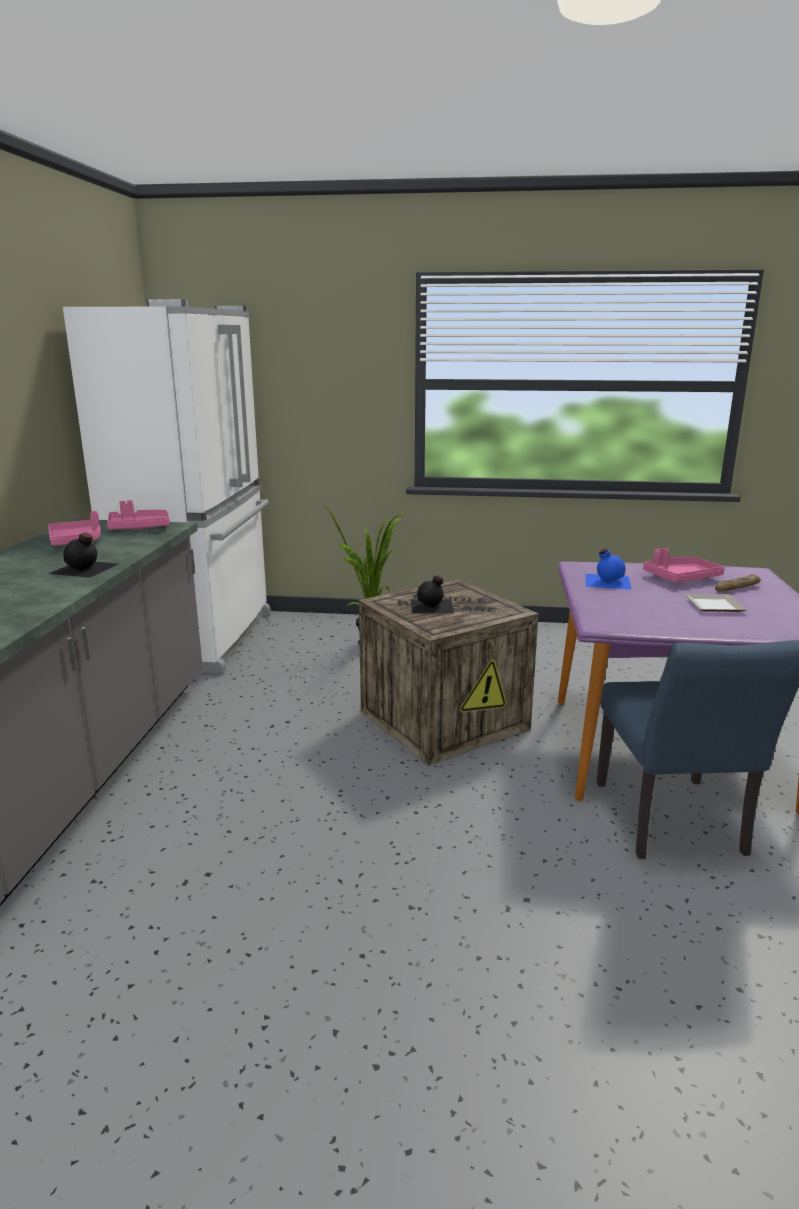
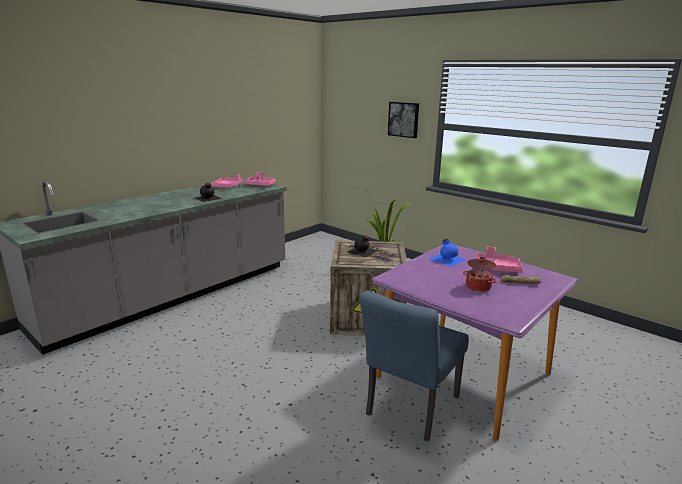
camera: 35 degrees right, 0 degrees up
white fridge [63,299,271,673] -> none
plate [685,594,747,612] -> cooking pot [463,257,497,292]
none -> picture [388,102,419,138]

